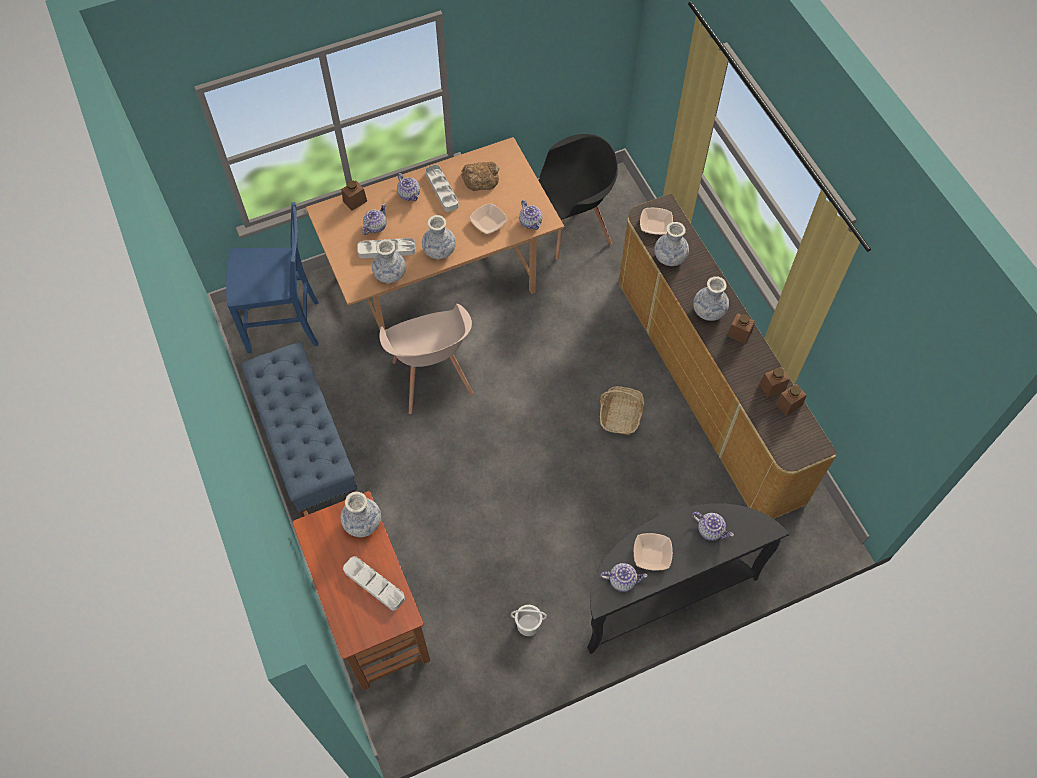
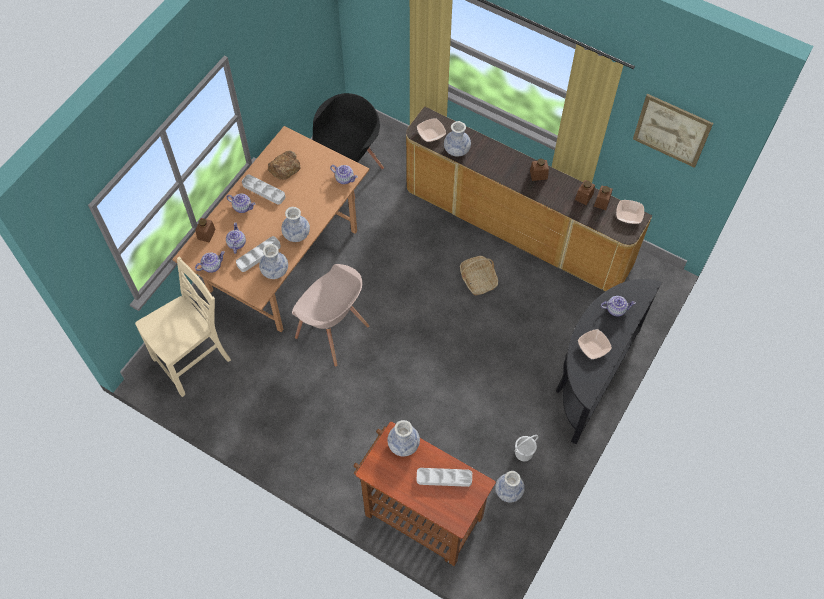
camera: 35 degrees left, 0 degrees up
blue chair [226,202,319,353] -> beige chair [135,257,231,397]
blue bench [241,342,357,517] -> none
bowl [470,203,507,234] -> bowl moved to [616,200,644,224]
teapot [600,563,648,592] -> teapot moved to [195,251,225,273]
vase [693,276,729,321] -> vase moved to [495,471,525,502]
none -> picture [633,94,713,168]

